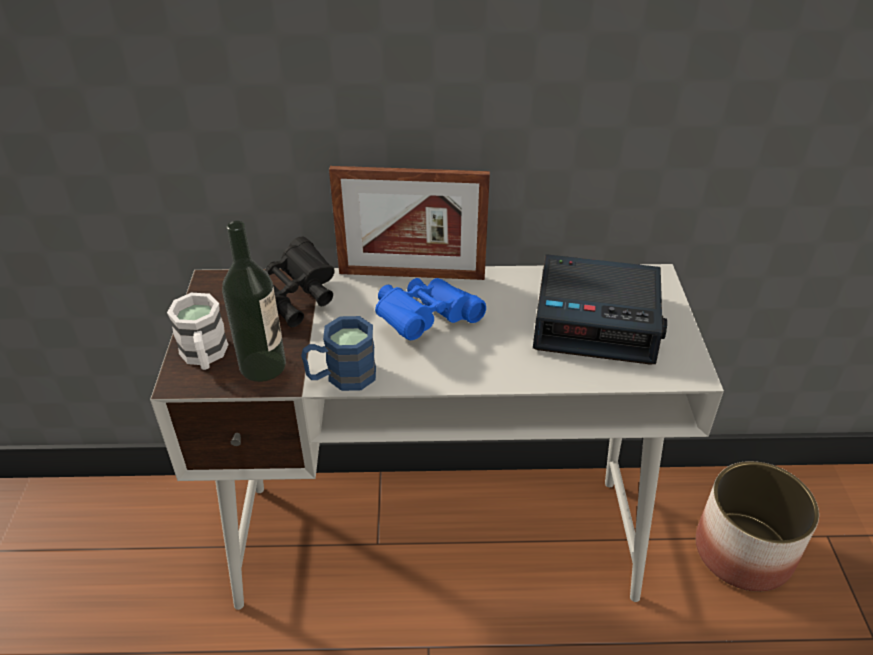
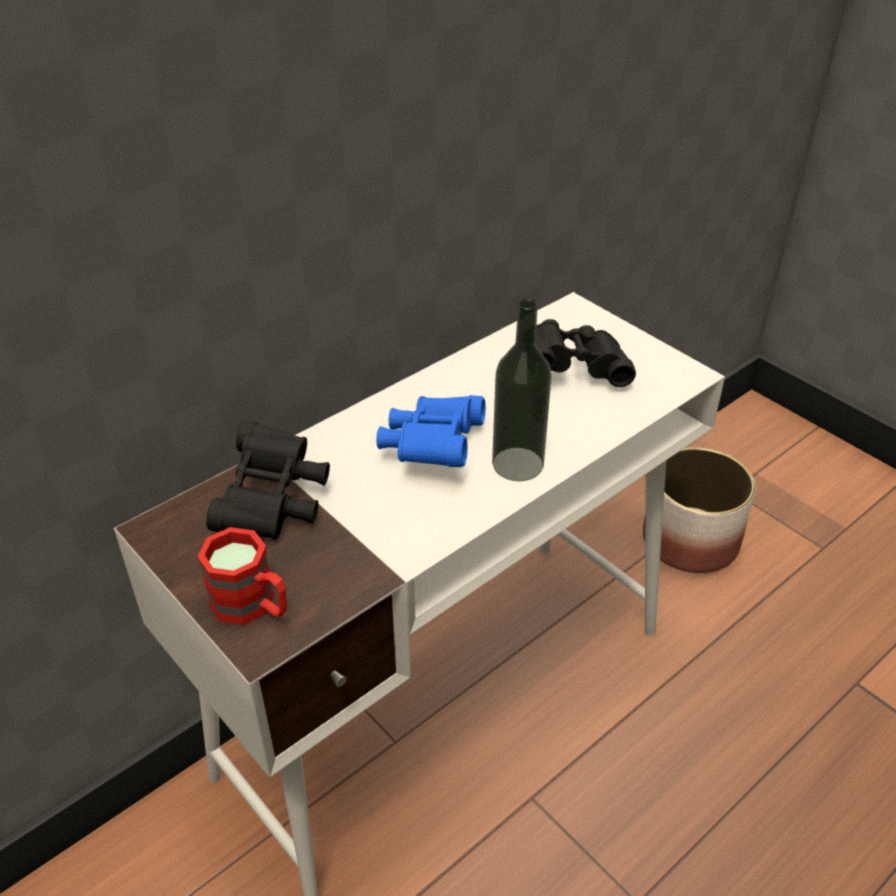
camera: 40 degrees left, 0 degrees up
white mug [167,293,229,370] -> red mug [197,527,287,625]
bottle [222,221,286,382] -> bottle moved to [492,299,552,481]
blue mug [301,316,376,391] -> none
picture frame [329,166,490,280] -> none
alarm clock [533,254,667,365] -> black binoculars [536,319,636,387]

